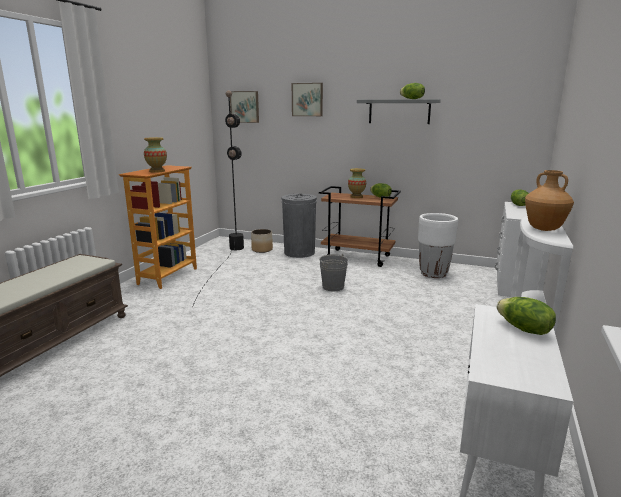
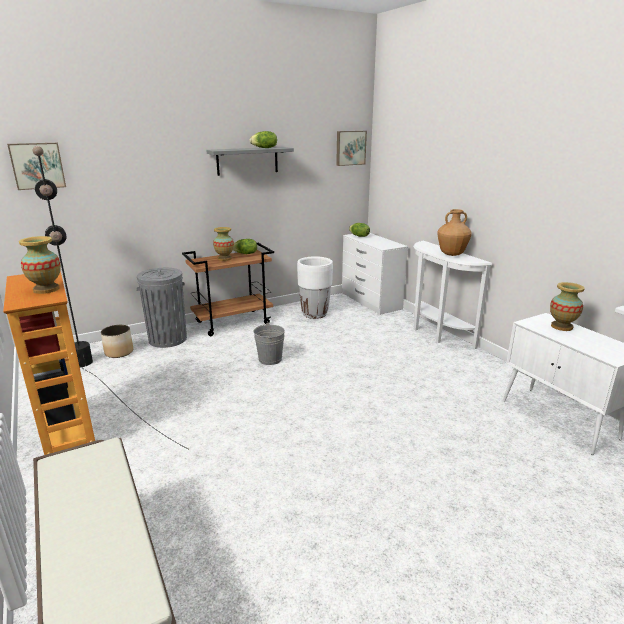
camera: 50 degrees left, 5 degrees up
picture [292,83,323,116] -> picture moved to [336,131,367,166]
lettuce [497,297,556,335] -> vase [550,282,585,331]

